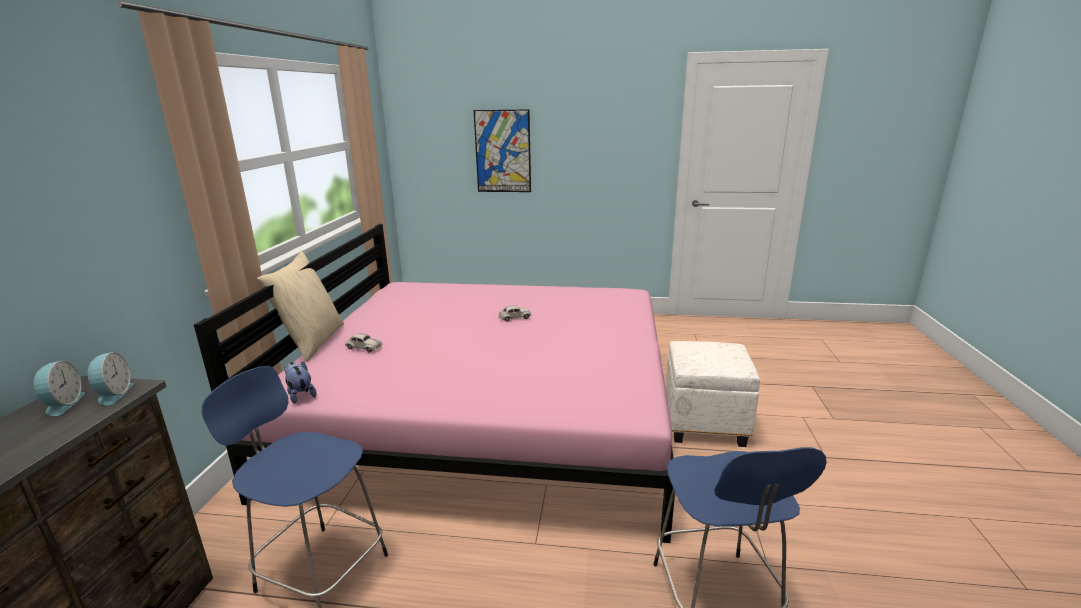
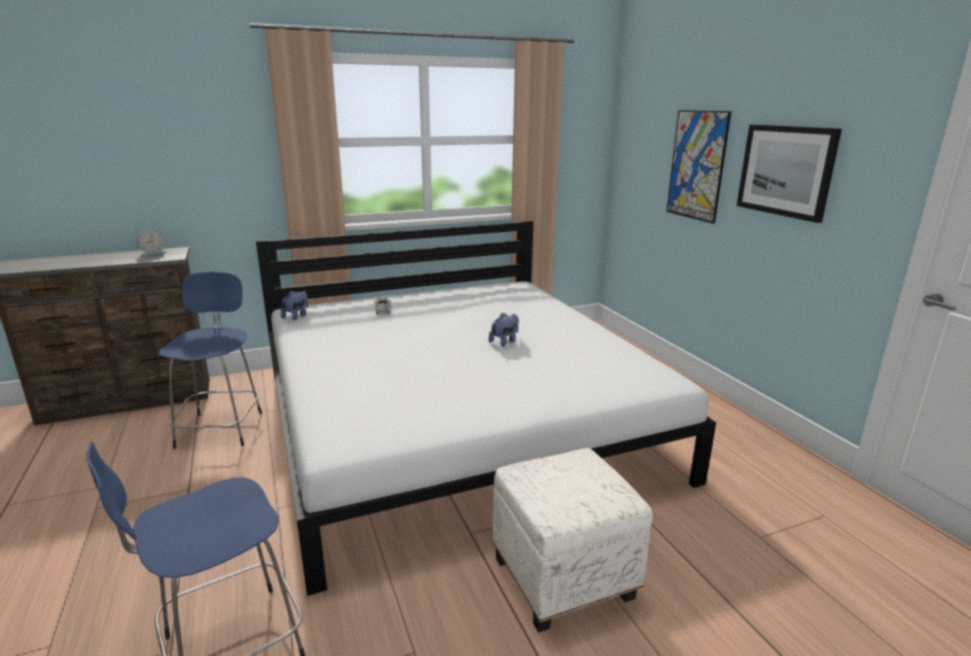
camera: 60 degrees right, 0 degrees up
alarm clock [88,352,133,405] -> none
pink bed [194,224,675,543] -> white bed [256,221,716,596]
beige pillow [257,252,344,362] -> none
white toy car [499,305,531,322] -> plush toy [489,313,519,347]
none -> picture [737,125,842,223]

